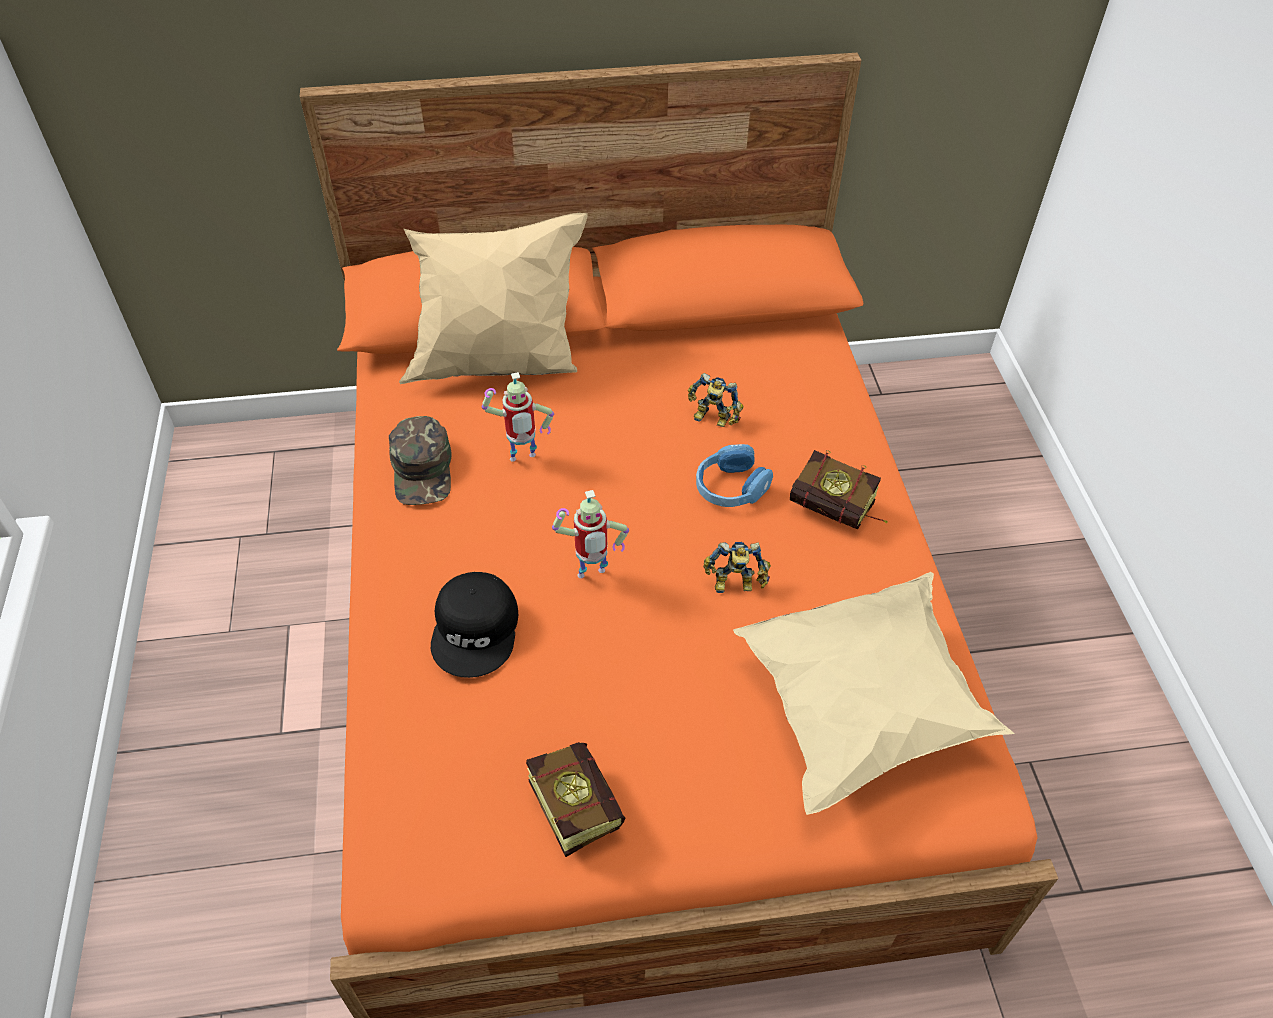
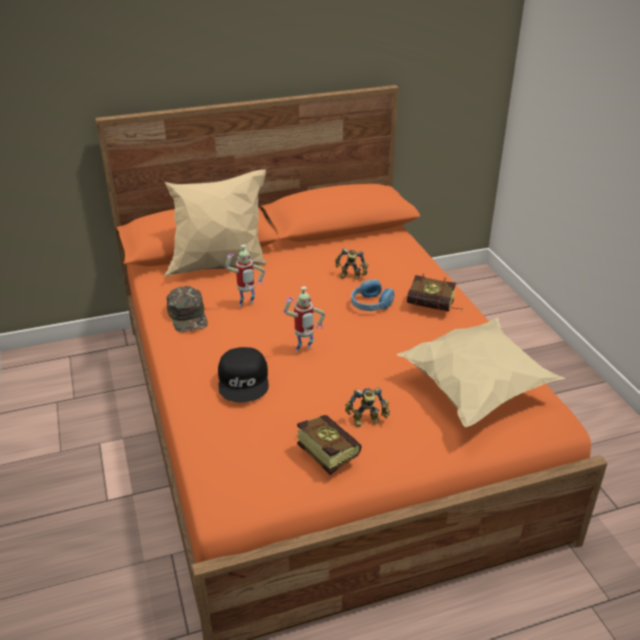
camera: 10 degrees left, 15 degrees down
toy robot [703,542,771,593] -> toy robot moved to [345,387,390,427]

